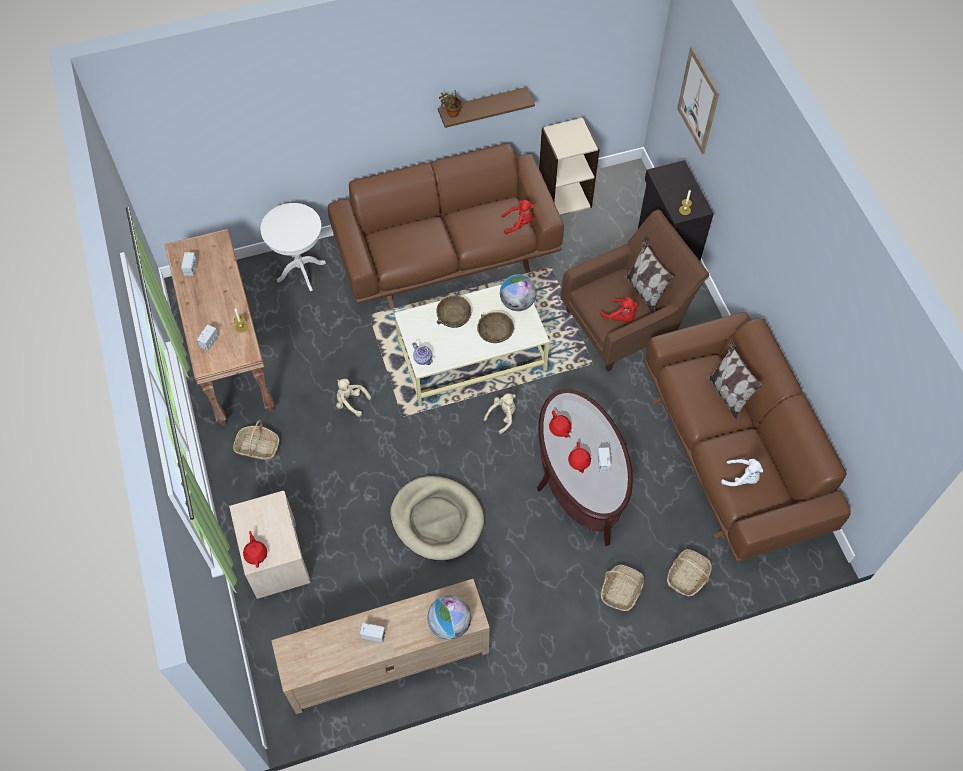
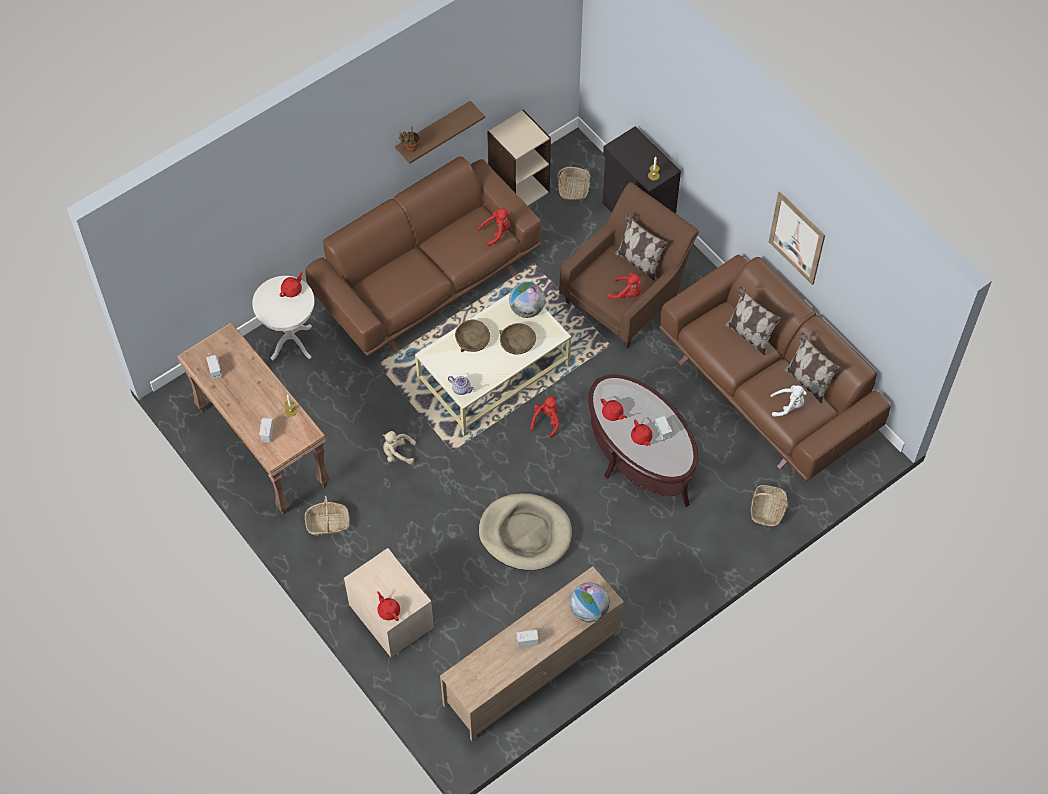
camera: 20 degrees left, 0 degrees up
beige plush toy [484,393,516,434] -> red plush toy [530,396,560,438]
basket [601,565,644,611] -> basket moved to [557,167,590,202]
picture [677,46,720,154] -> picture moved to [769,192,825,285]
none -> red teapot [280,272,303,297]
none -> pillow [784,332,841,404]

